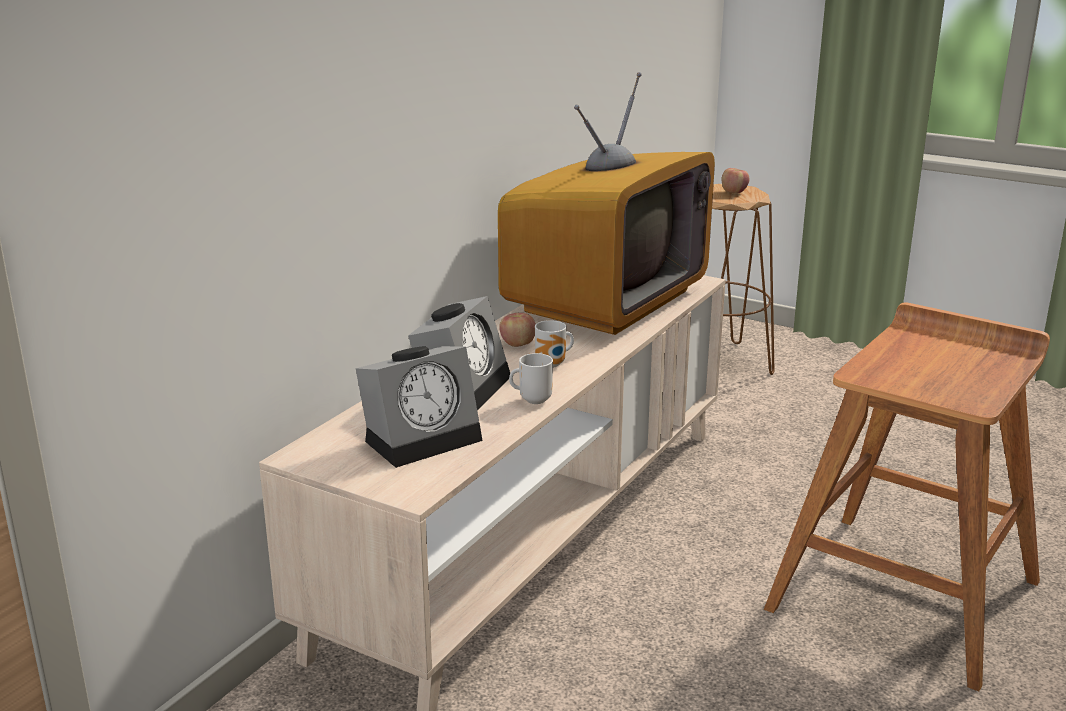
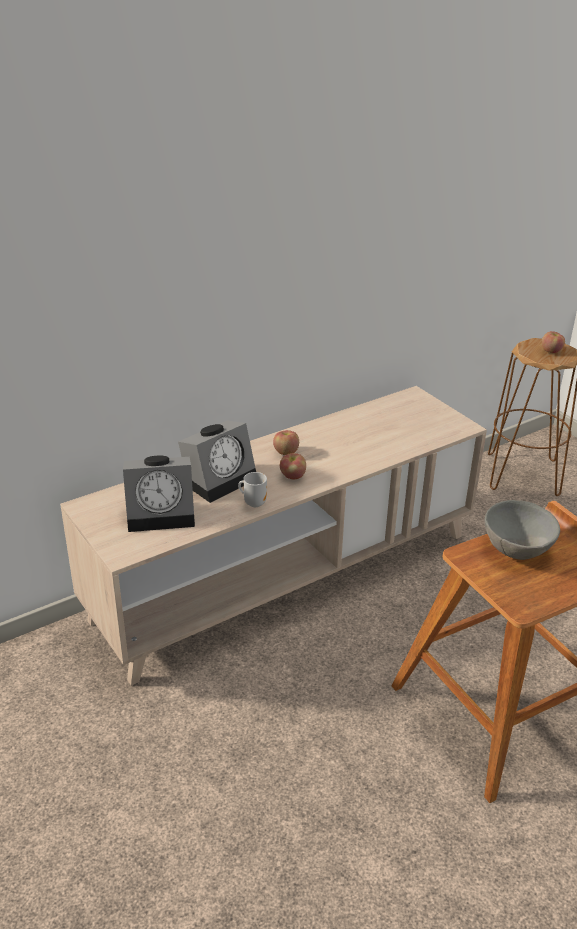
camera: 25 degrees right, 10 degrees up
television [498,72,715,335] -> none
mug [535,320,574,368] -> apple [280,453,306,479]
none -> grey bowl [485,500,560,560]

